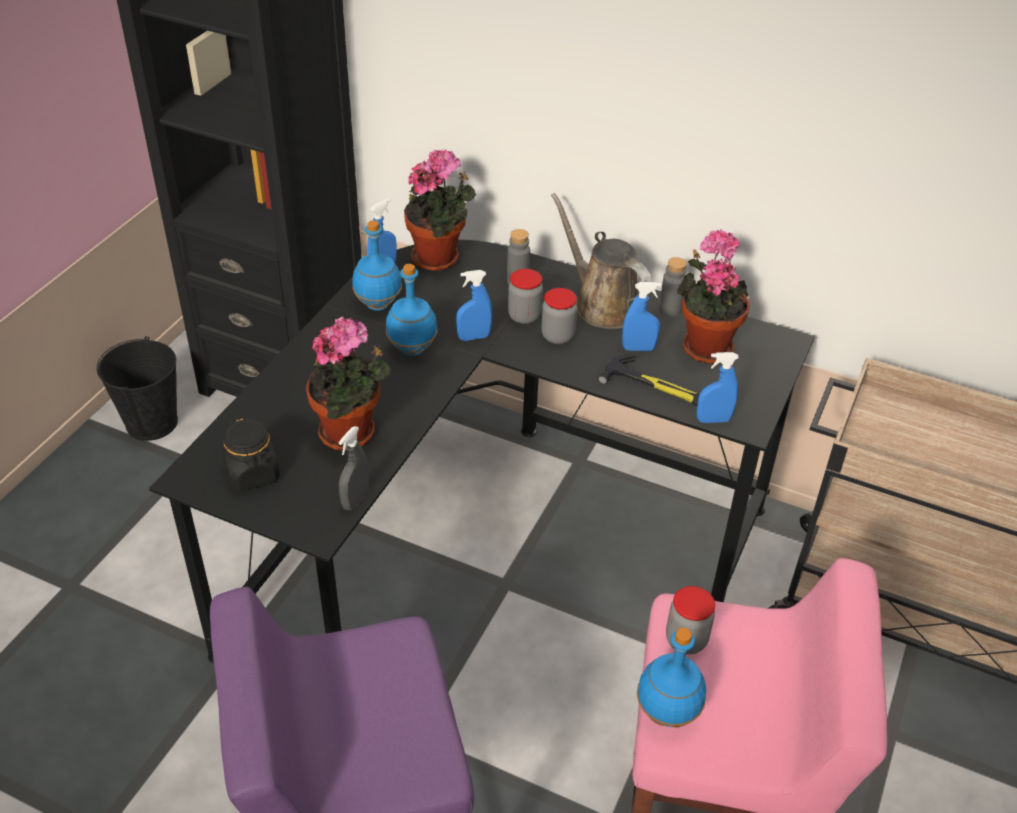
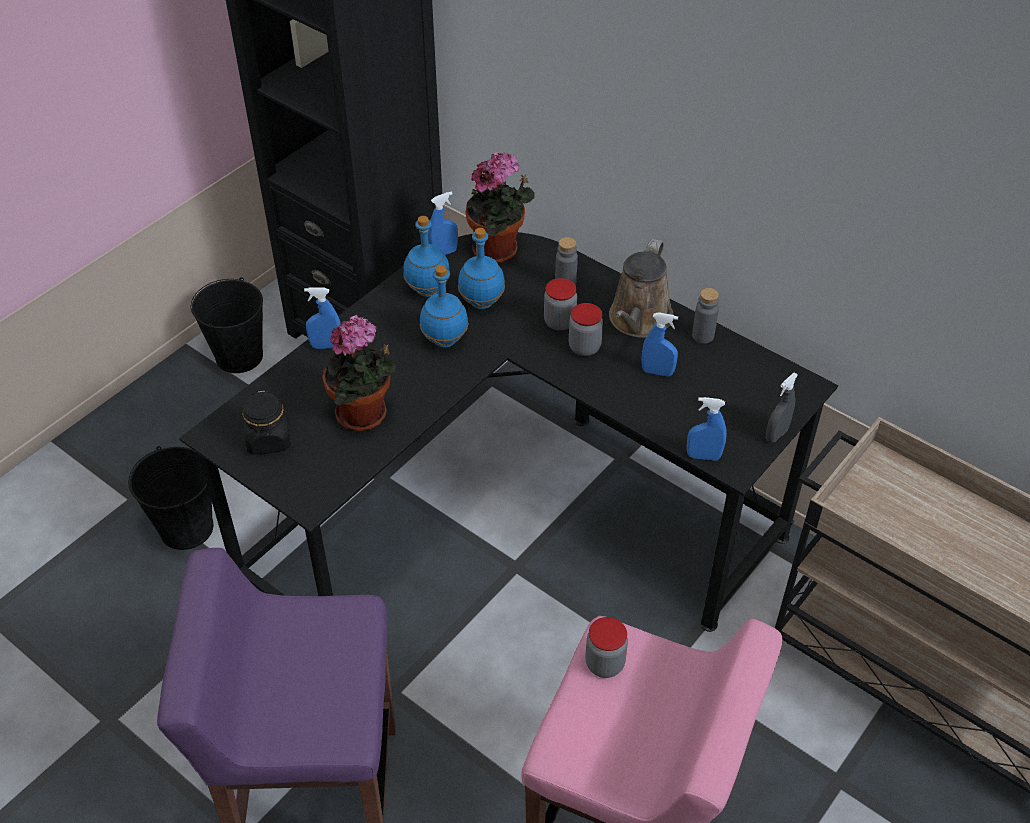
camera: 15 degrees right, 5 degrees up
grey spray bottle [339,426,369,510] -> grey spray bottle moved to [766,373,798,443]
blue spray bottle [456,270,492,341] -> blue spray bottle moved to [304,287,340,349]
brown watering can [551,193,652,329] -> brown watering can turned 135 degrees counterclockwise [609,239,674,338]
hammer [598,355,699,406] -> none
blue bottle [637,628,706,728] -> blue bottle moved to [458,228,505,309]
potted plant [677,229,750,364] -> none
none -> black bucket [128,446,213,550]

